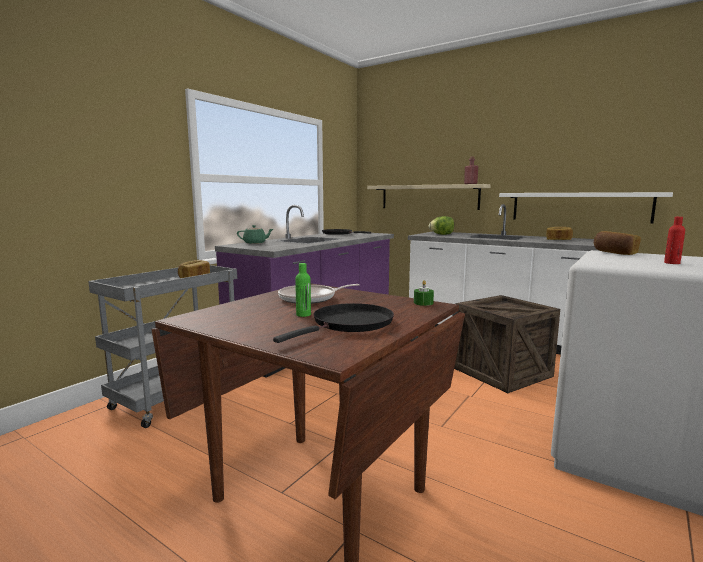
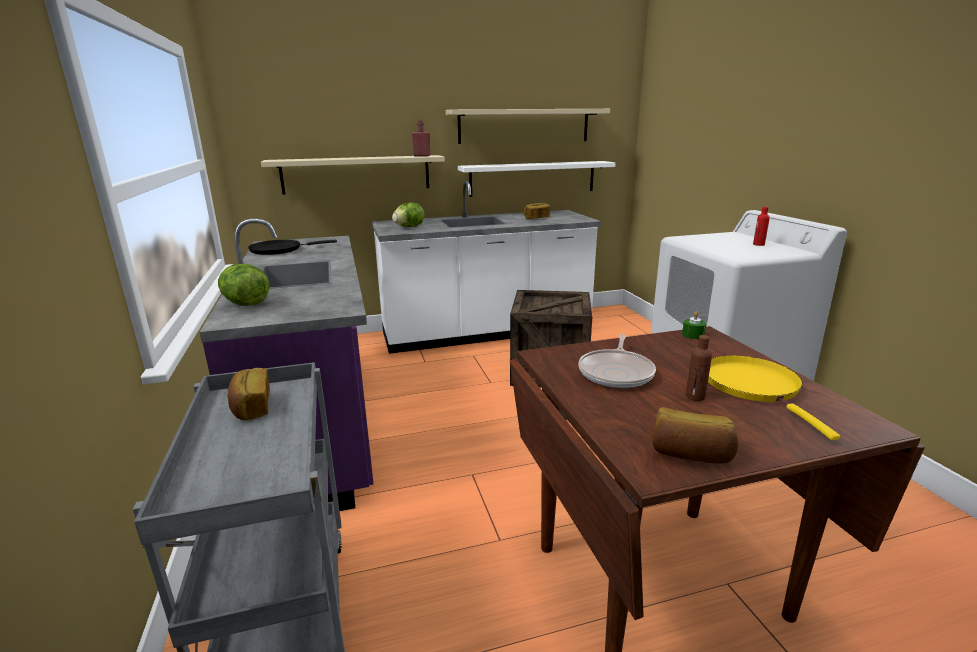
camera: 50 degrees left, 10 degrees up
green teapot [237,225,273,244] -> lettuce [218,264,269,306]
black frying pan [273,303,394,343] -> yellow frying pan [708,355,840,440]
green bottle [295,263,311,317] -> brown bottle [686,335,712,401]
bread [594,231,641,255] -> bread moved to [652,407,738,464]
none -> beige shelf [446,109,610,144]

